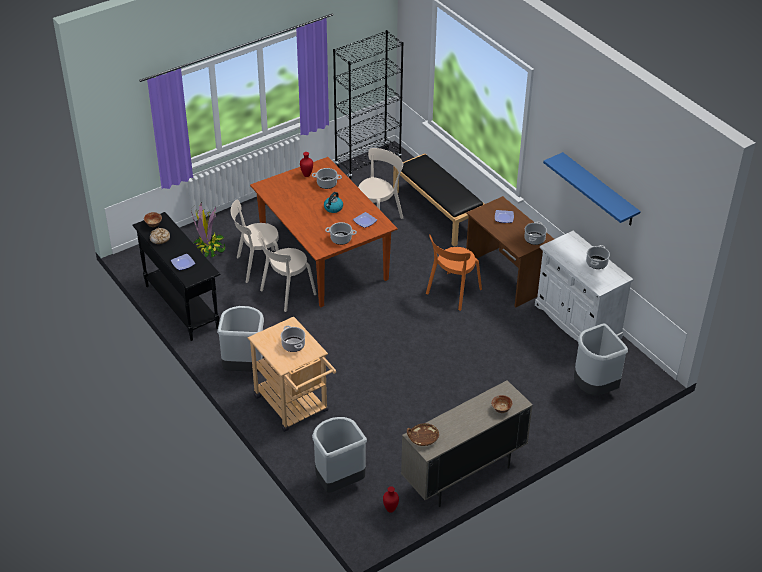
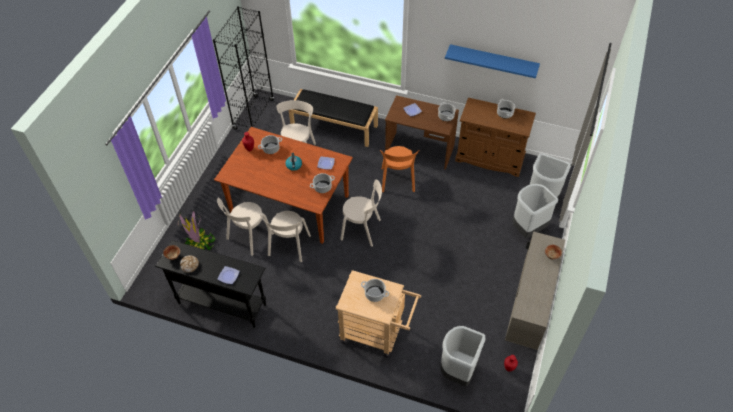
camera: 35 degrees left, 10 degrees up
grey trash can [217,306,265,372] -> grey trash can moved to [513,184,558,238]
brown bowl [407,423,439,446] -> none
white cabinet [535,231,633,341] -> brown cabinet [455,98,536,177]
none -> beige chair [340,179,382,247]

